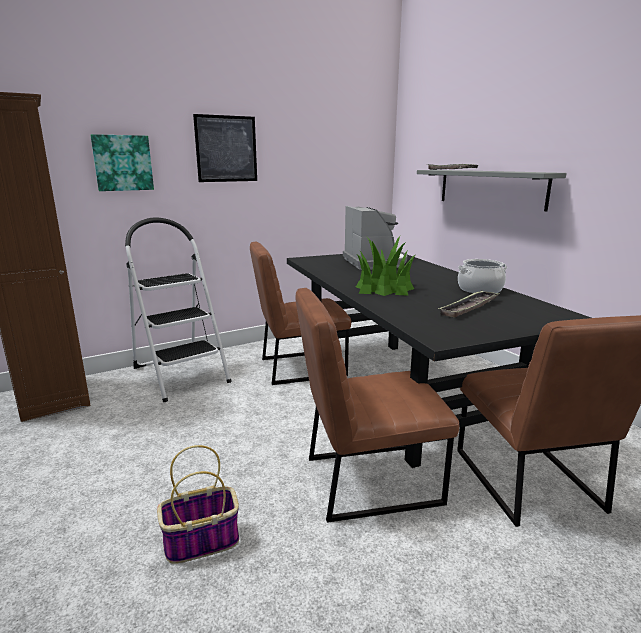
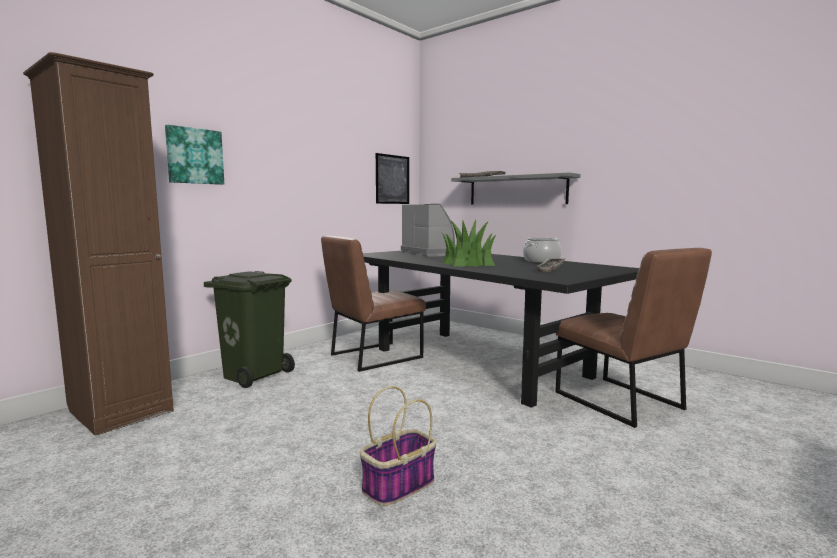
camera: 20 degrees left, 10 degrees down
step ladder [125,218,232,402] -> green trash can [204,271,295,388]
picture [193,114,257,182] -> picture moved to [376,153,409,204]
brown chair [296,288,459,523] -> none

